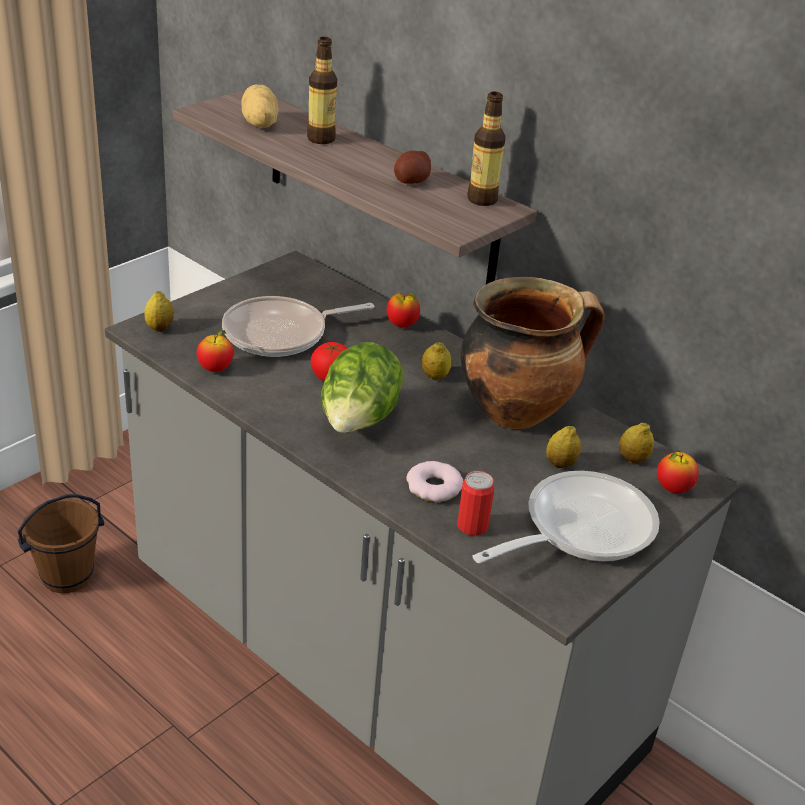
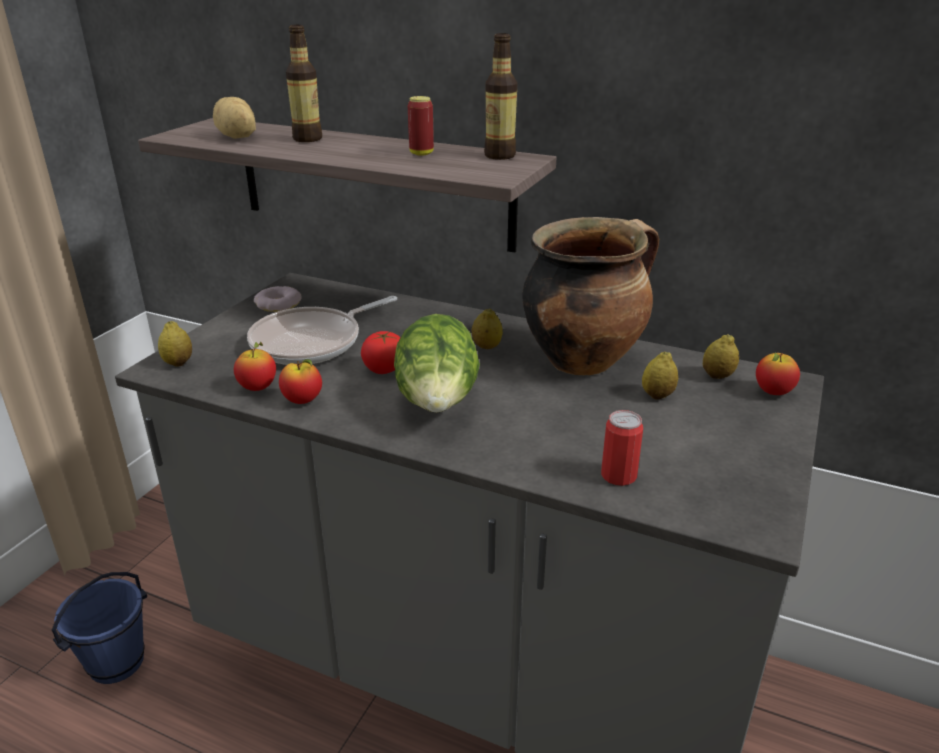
camera: 15 degrees left, 5 degrees down
brown bucket [17,494,104,593] -> blue bucket [52,572,147,684]
apple [387,293,420,327] -> apple moved to [279,359,322,404]
potato [394,150,431,184] -> can [408,96,434,156]
donut [406,461,463,502] -> donut moved to [254,286,302,312]
frying pan [473,471,660,564] -> none

